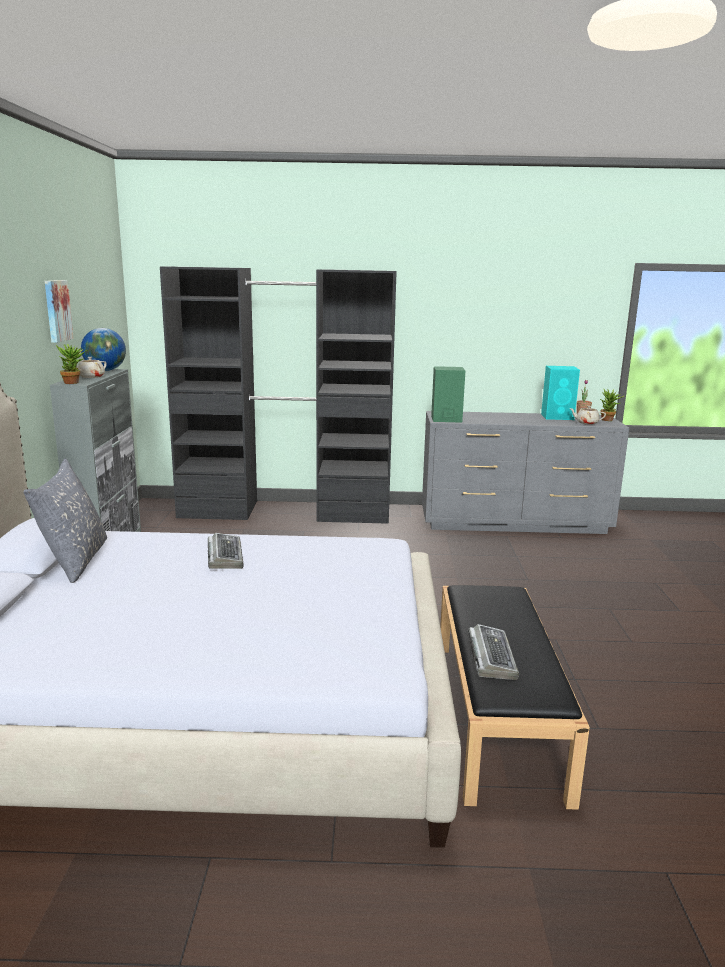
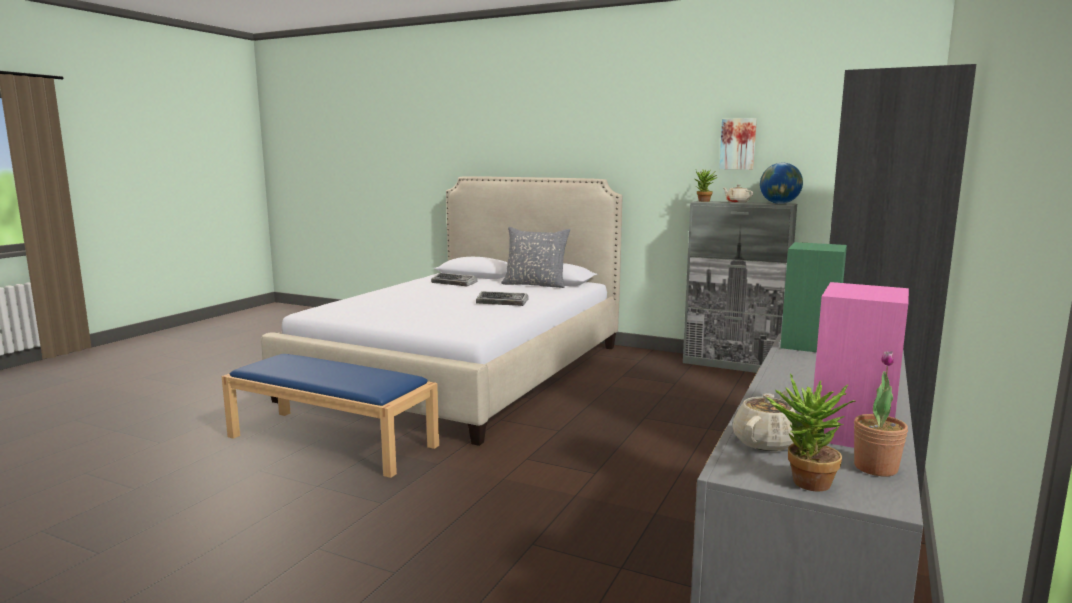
camera: 115 degrees right, 5 degrees down
black bench [440,585,590,810] -> blue bench [222,354,439,478]
keyboard [468,624,519,680] -> keyboard moved to [431,273,478,286]
turquoise speaker [541,366,580,420] -> pink speaker [813,282,909,448]

